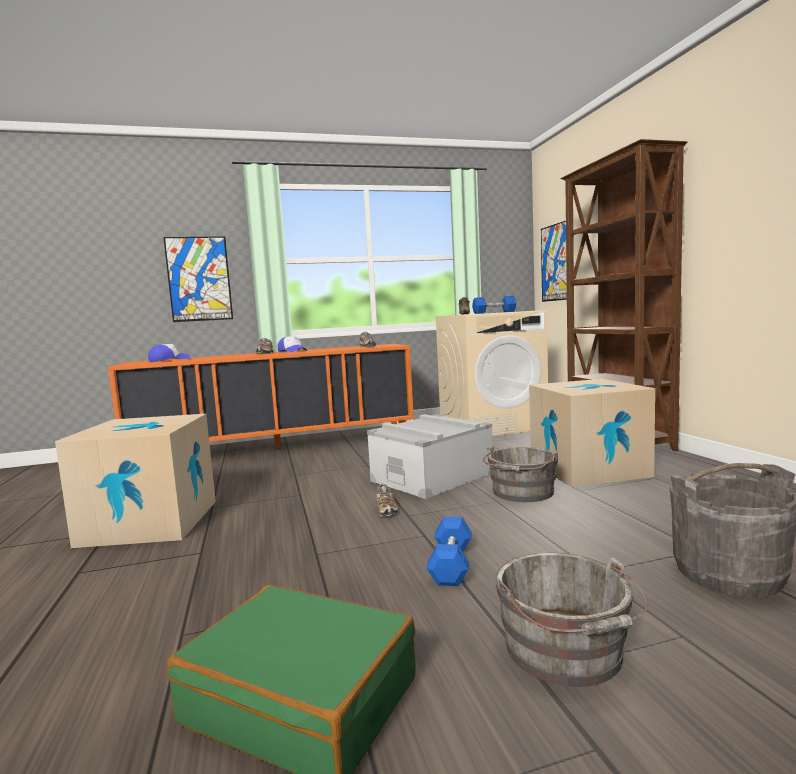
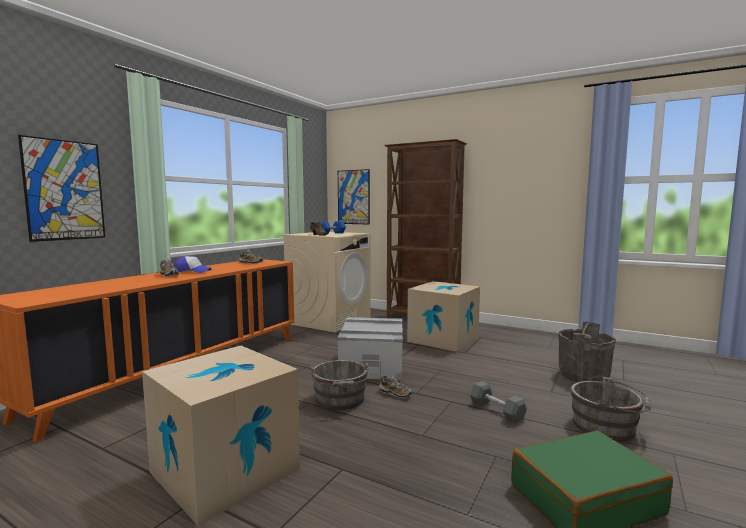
camera: 45 degrees left, 0 degrees up
cap [148,344,190,362] -> none
blue dumbbell [426,517,472,586] -> grey dumbbell [470,381,527,423]
grey bucket [483,446,558,502] -> grey bucket moved to [310,360,369,410]

